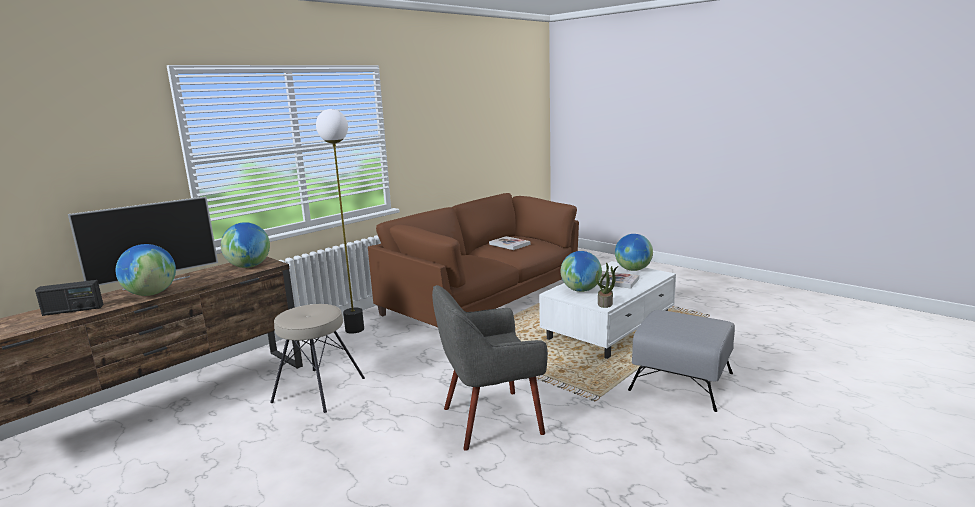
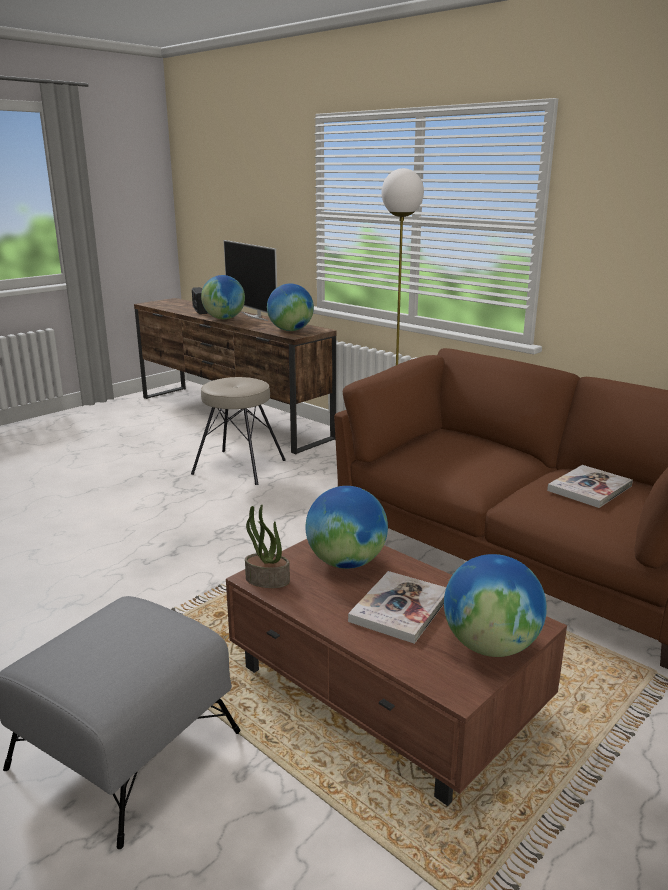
camera: 90 degrees right, 5 degrees up
grey armchair [432,285,548,450] -> none
white coffee table [539,261,676,359] -> brown coffee table [226,539,567,806]

